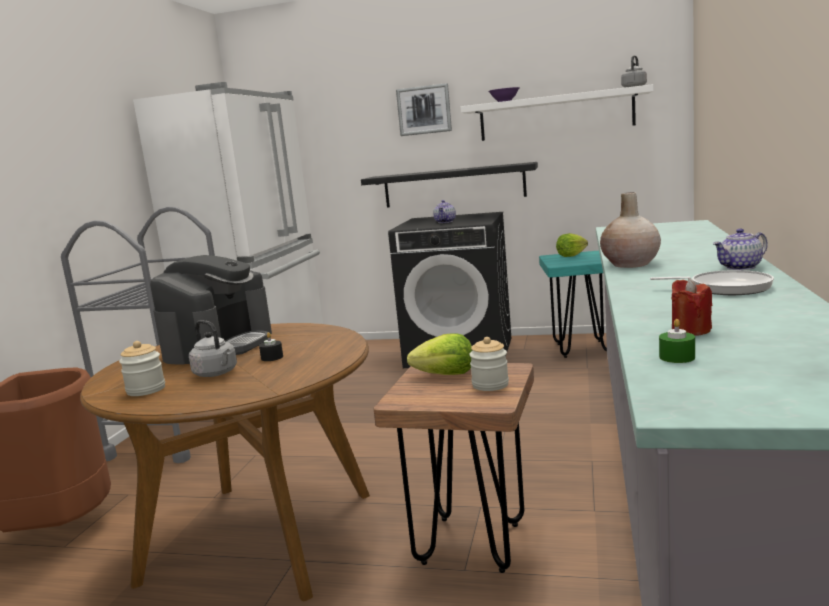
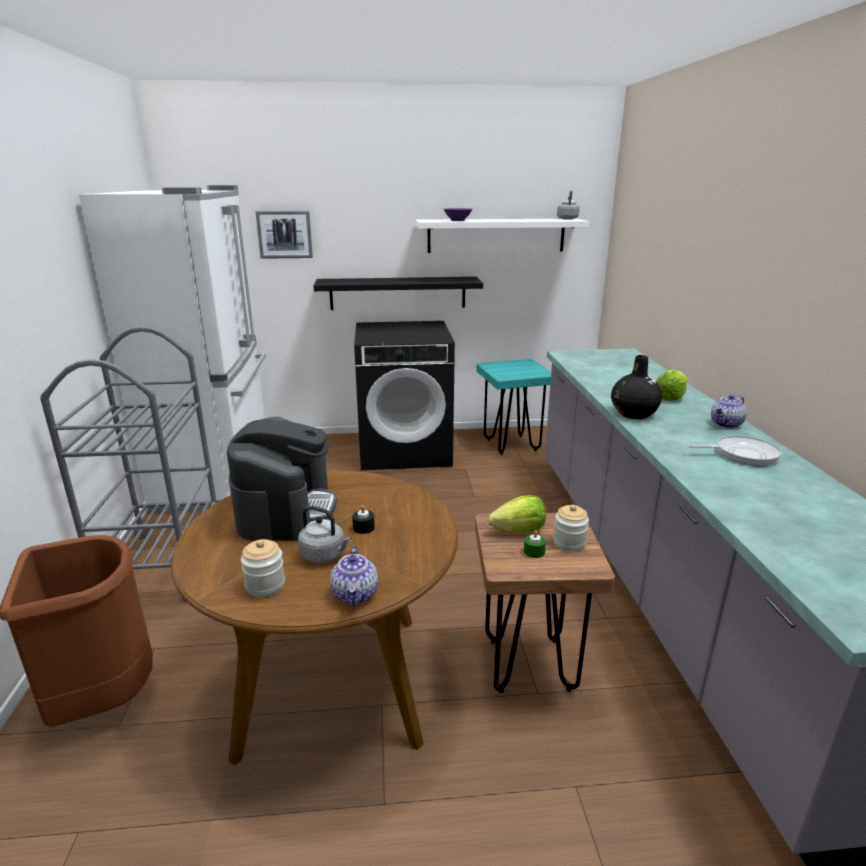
camera: 20 degrees left, 10 degrees up
picture [396,83,452,136] -> picture moved to [255,211,313,259]
teapot [433,200,456,223] -> teapot moved to [330,546,378,606]
lettuce [556,233,588,257] -> lettuce moved to [656,370,687,401]
beige vase [600,192,661,268] -> black vase [611,355,662,419]
green candle [659,319,695,363] -> green candle moved to [524,530,546,558]
red candle [672,278,712,336] -> none

